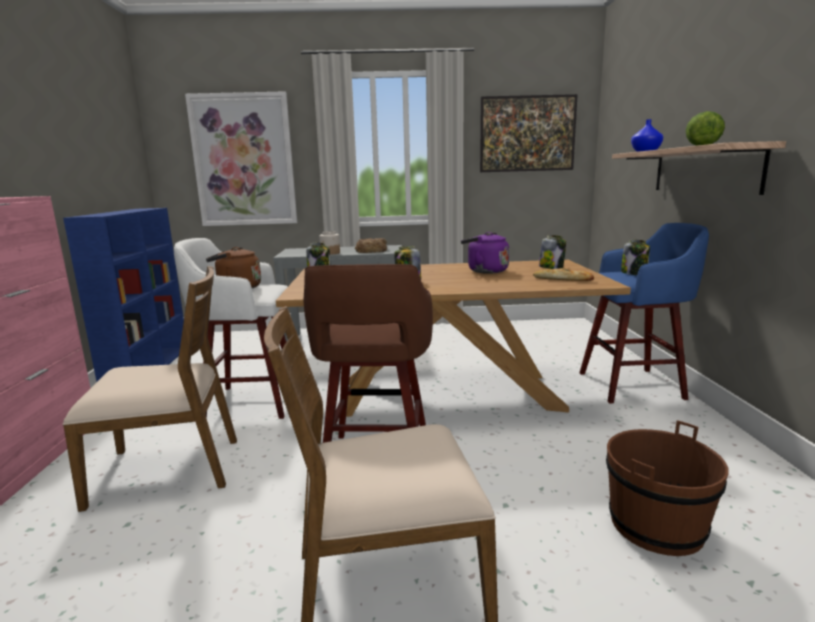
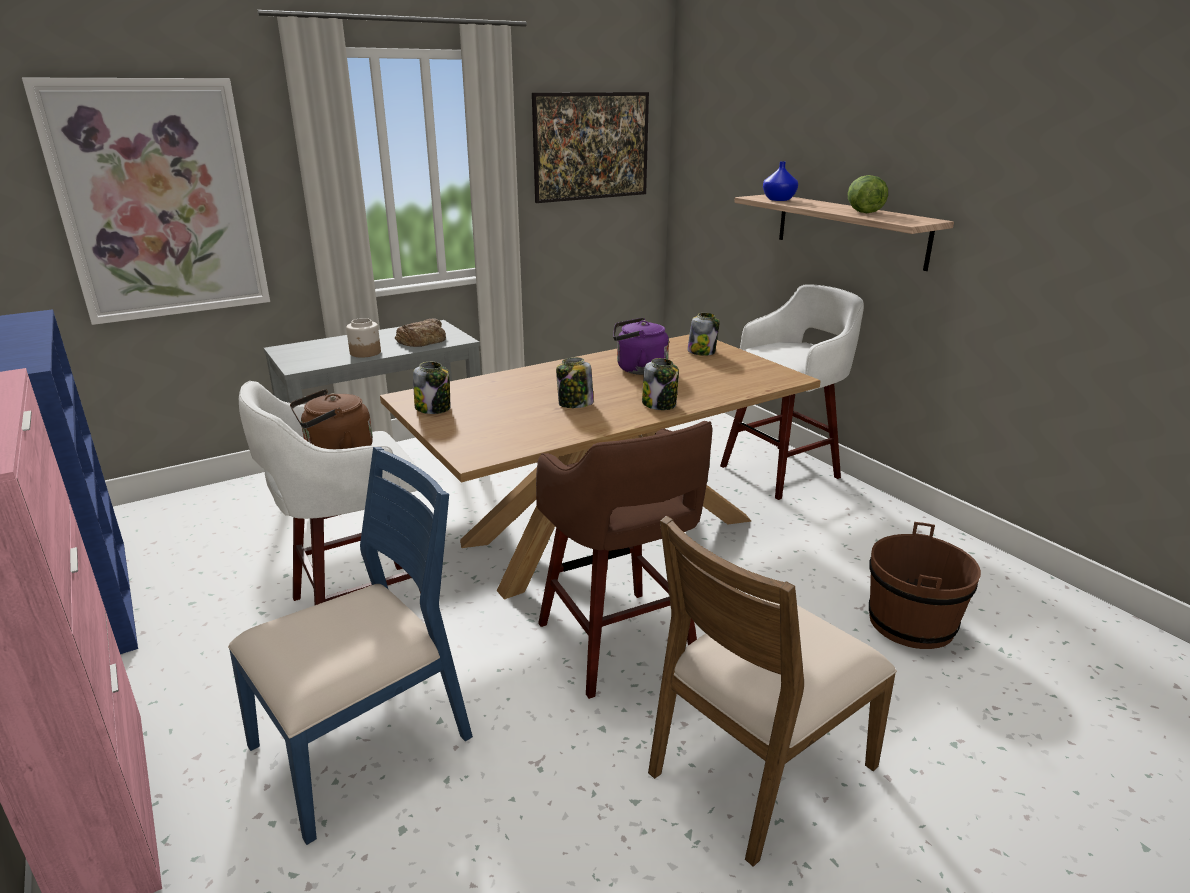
camera: 30 degrees left, 10 degrees up
brown chair [63,266,237,512] -> blue chair [228,447,473,845]
bread [533,268,594,281] -> none
blue stool [580,223,709,403] -> white stool [720,285,864,500]
jar [621,240,650,275] -> jar moved to [642,358,679,410]

